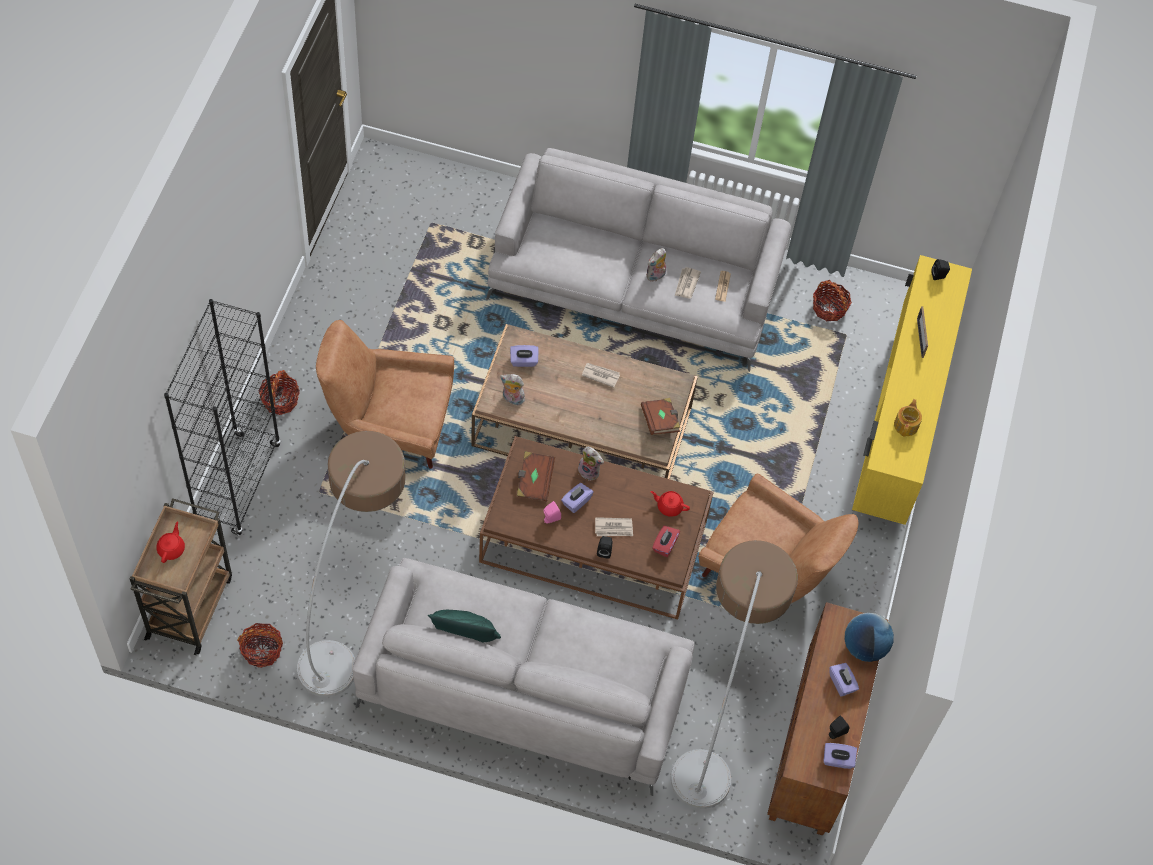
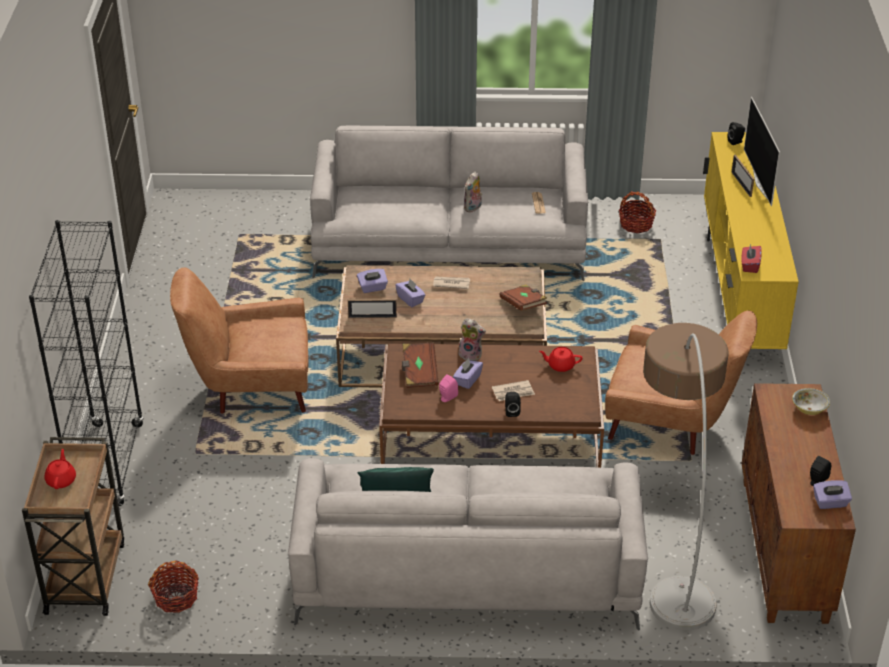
camera: 10 degrees left, 20 degrees down
basket [258,370,300,415] -> none
floor lamp [297,431,406,697] -> none
plush toy [500,374,525,405] -> picture frame [348,299,397,318]
red tissue box [652,525,680,557] -> red tissue box moved to [741,244,762,273]
newspaper [675,267,701,298] -> none
purple tissue box [829,663,859,697] -> purple tissue box moved to [395,279,426,307]
globe [844,613,894,662] -> bowl [792,388,830,415]
teapot [894,399,922,437] -> none
none -> television [744,97,780,206]

